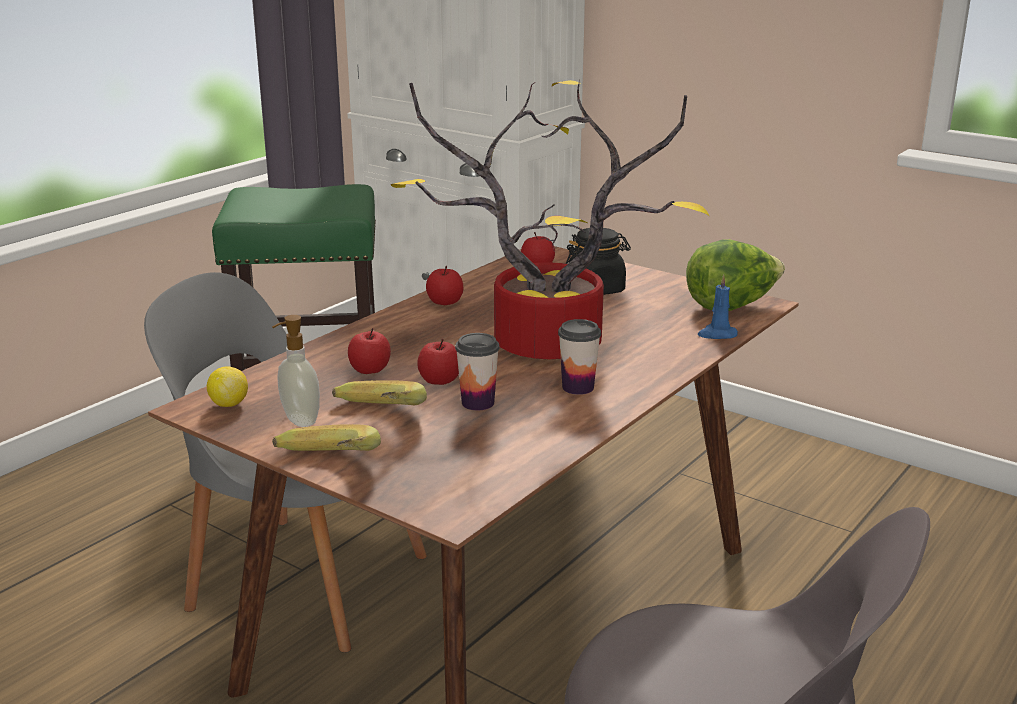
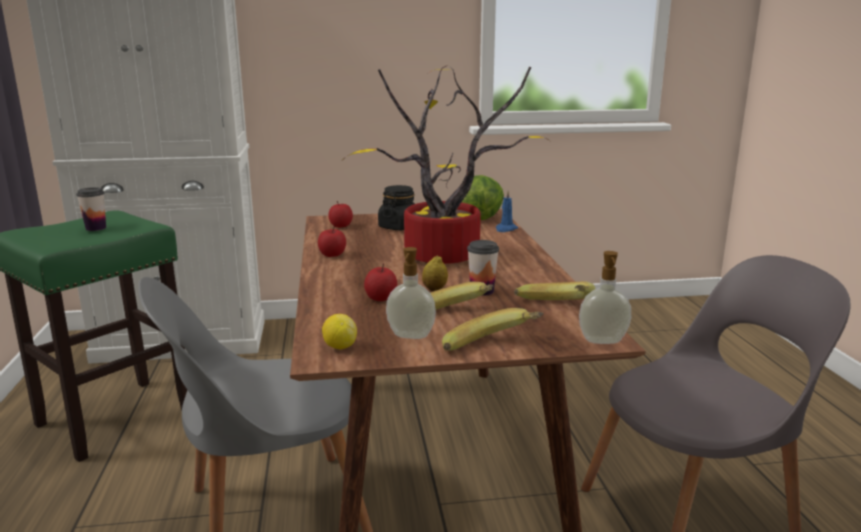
camera: 45 degrees left, 5 degrees down
apple [417,339,459,385] -> lemon [422,255,448,291]
cup [558,319,601,395] -> cup moved to [76,187,106,231]
none -> banana [514,281,595,300]
none -> soap dispenser [579,251,631,344]

